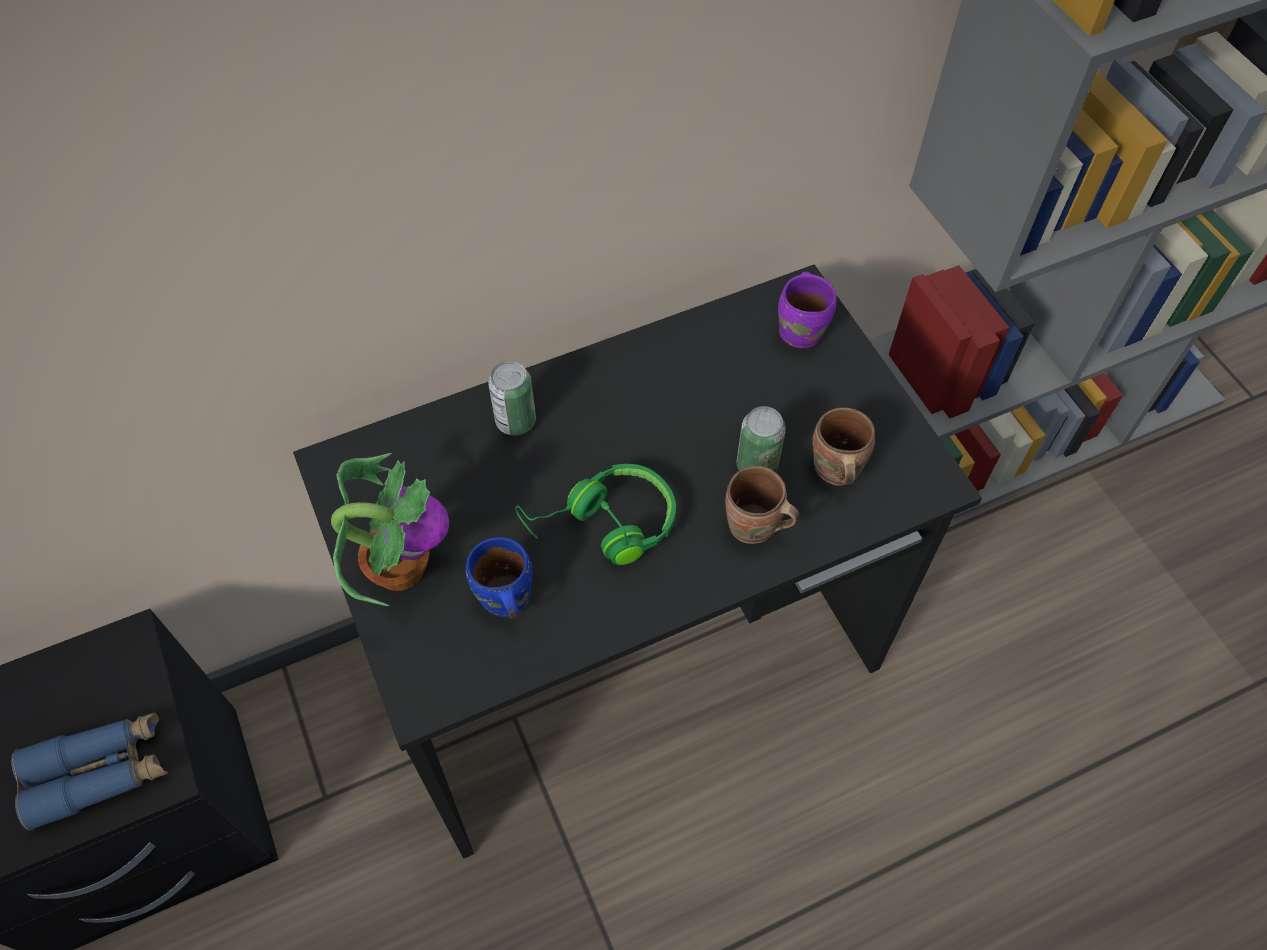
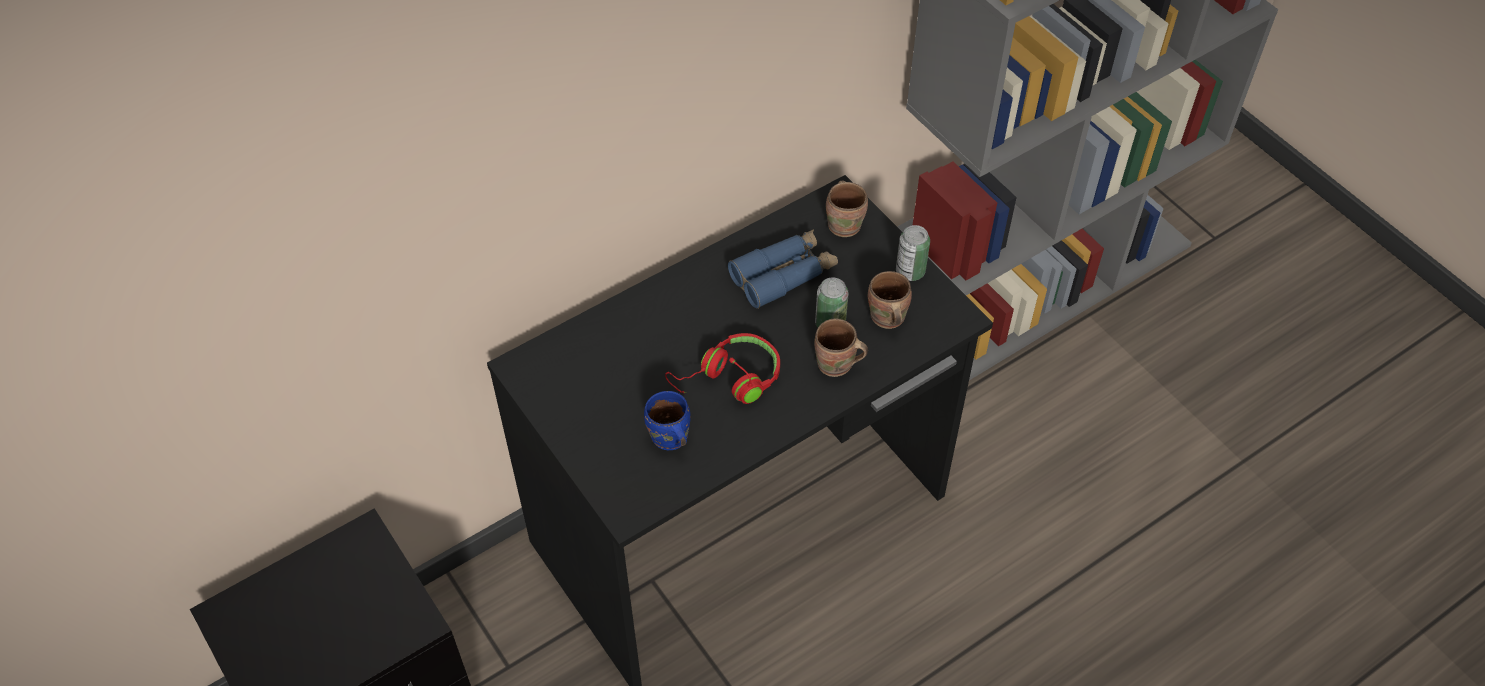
camera: 10 degrees left, 5 degrees down
blue binoculars [11,713,168,831] -> blue binoculars moved to [728,229,838,309]
potted plant [331,453,449,606] -> none
can [488,361,536,436] -> can moved to [896,225,930,281]
green headphones [515,464,676,565] -> red headphones [665,333,780,404]
purple mug [778,272,837,348] -> brown mug [826,181,868,237]

